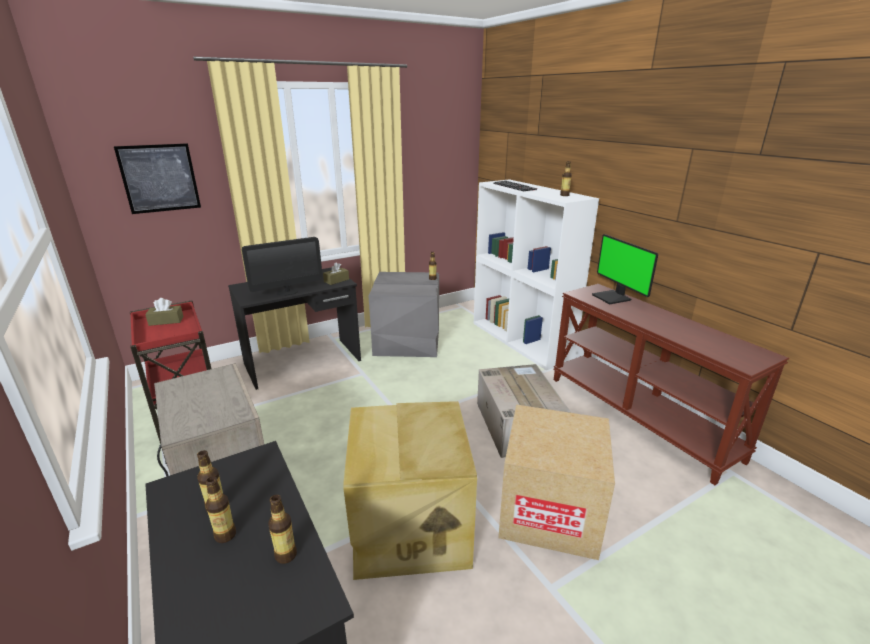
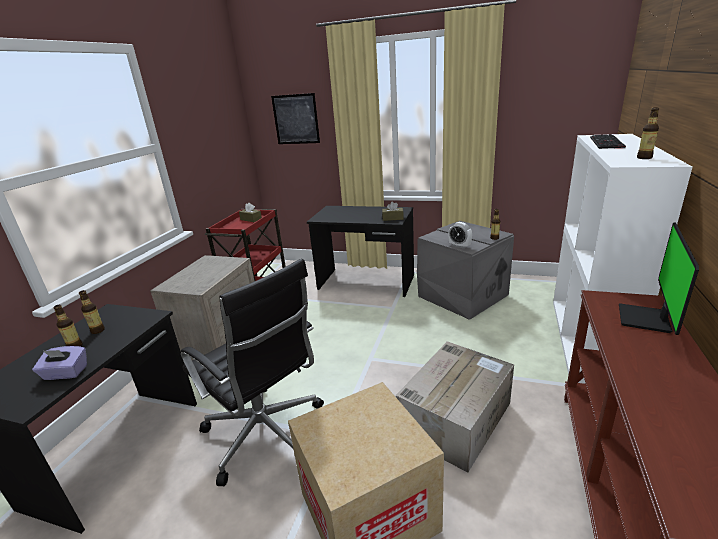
camera: 50 degrees right, 0 degrees up
monitor [242,237,323,296] -> none
bottle [268,495,297,564] -> purple tissue box [32,346,87,380]
beige storage box [343,401,477,580] -> black office chair [181,259,324,486]
none -> alarm clock [448,222,472,249]

